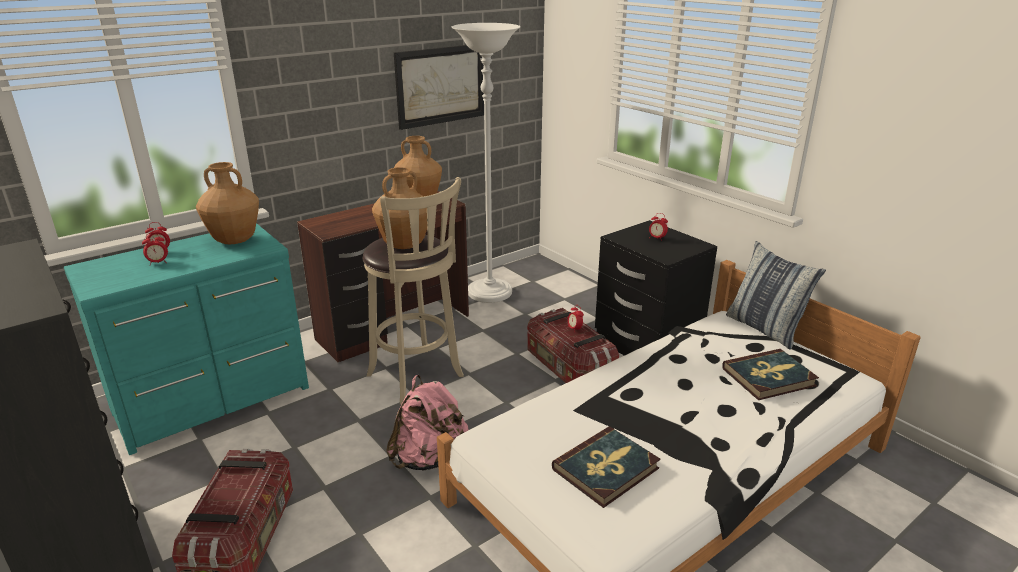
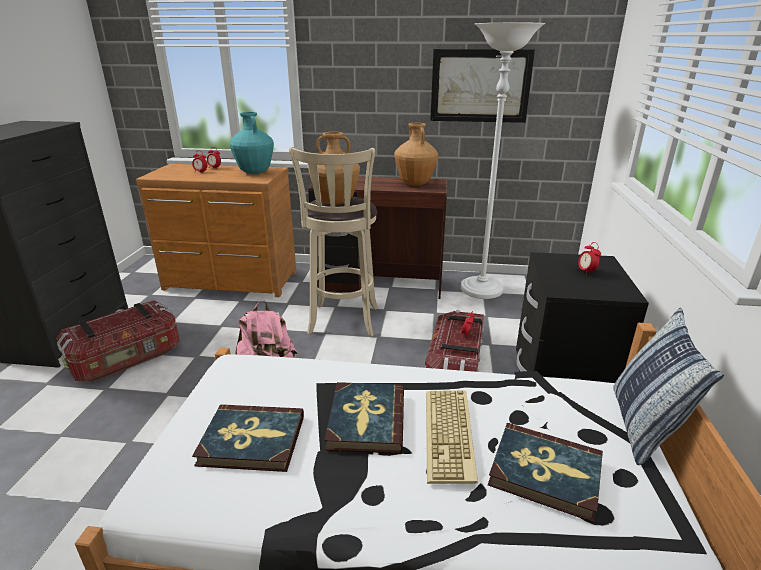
camera: 45 degrees right, 0 degrees up
turquoise dresser [64,223,309,455] -> brown dresser [136,164,296,297]
brown vase [196,162,259,244] -> turquoise vase [230,112,274,174]
none -> book [325,382,404,454]
none -> keyboard [426,390,478,484]

